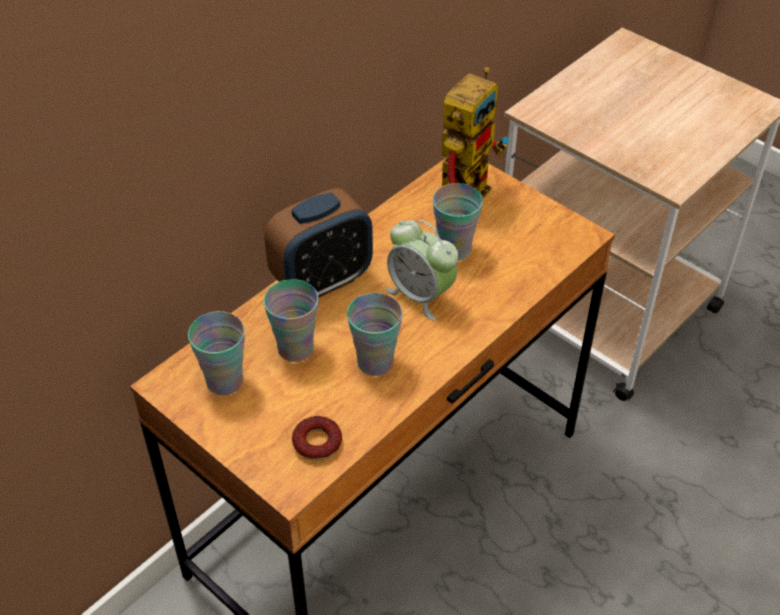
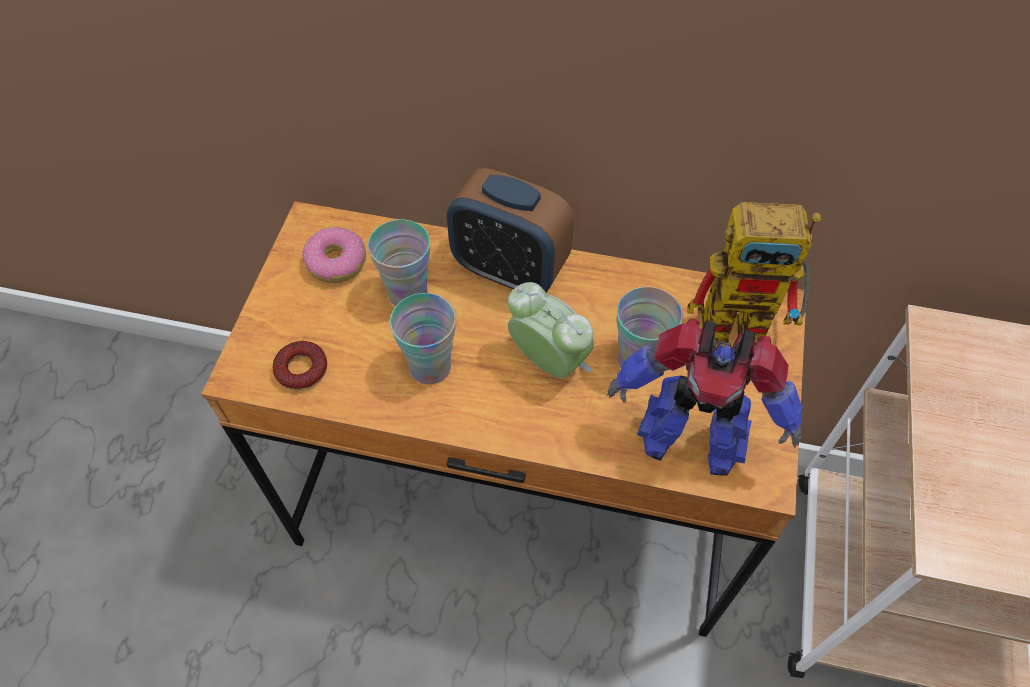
camera: 60 degrees right, 10 degrees up
cup [188,311,245,395] -> donut [303,227,366,283]
alarm clock [386,220,459,320] -> alarm clock turned 120 degrees clockwise [508,282,594,378]
none -> toy robot [607,319,803,476]

